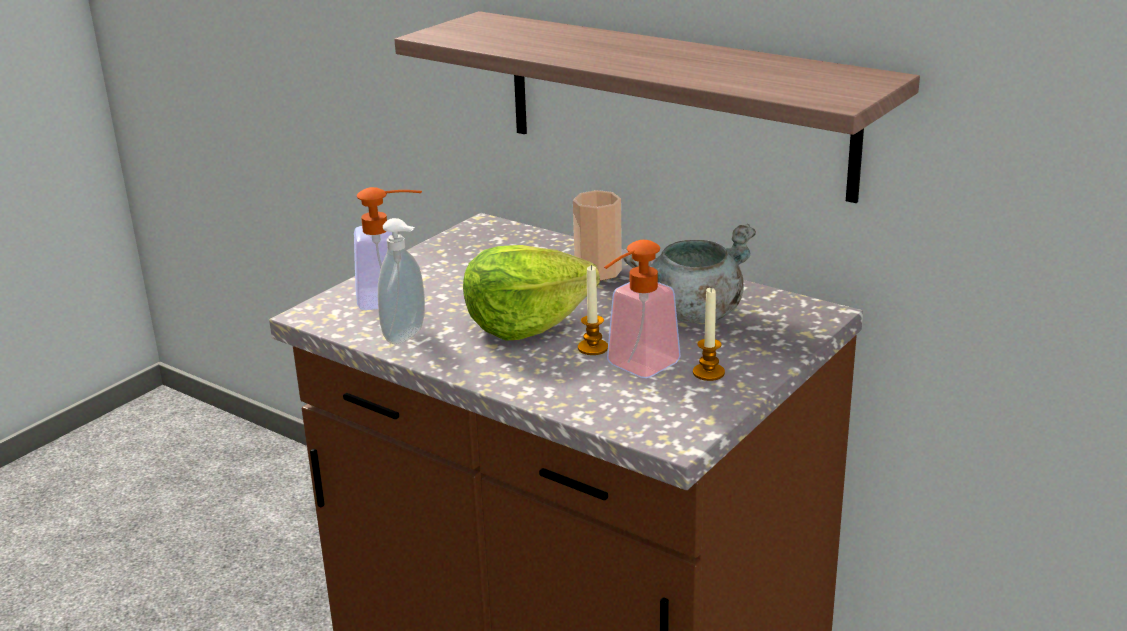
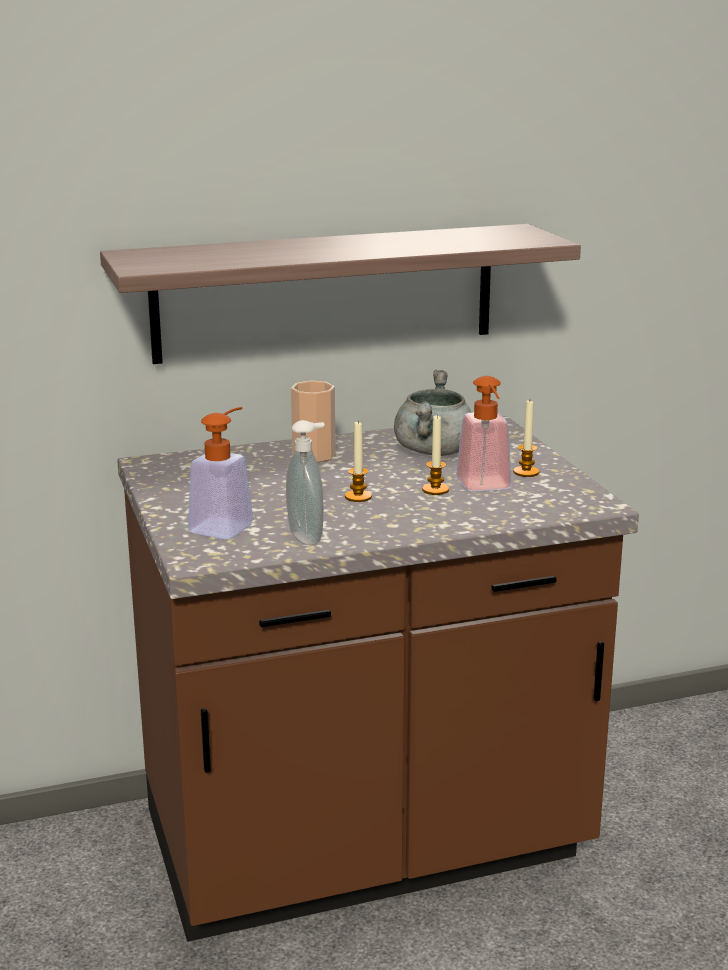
camera: 55 degrees left, 5 degrees down
lettuce [463,245,600,341] -> candle [345,421,372,502]

